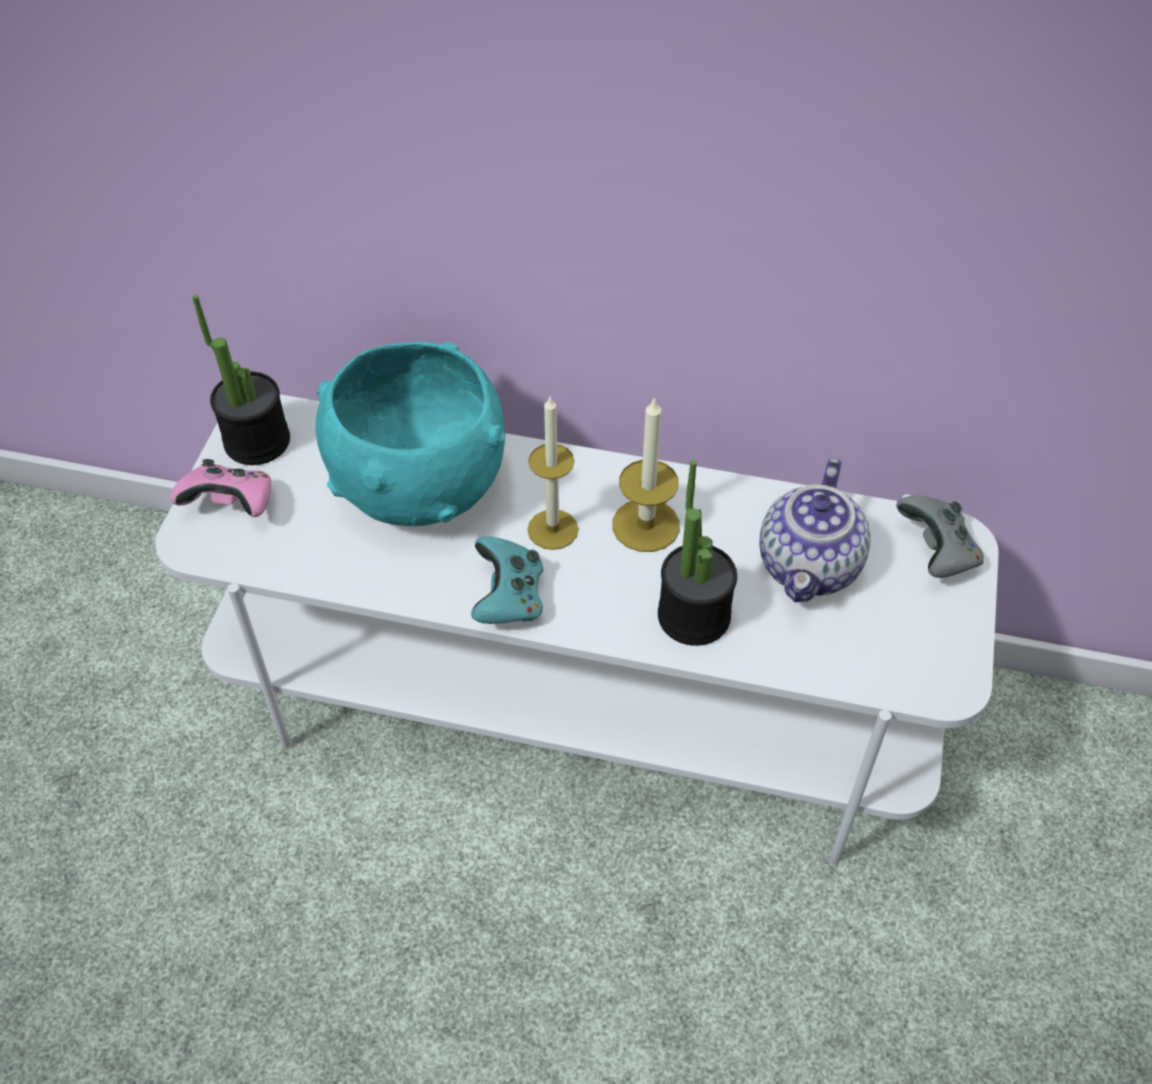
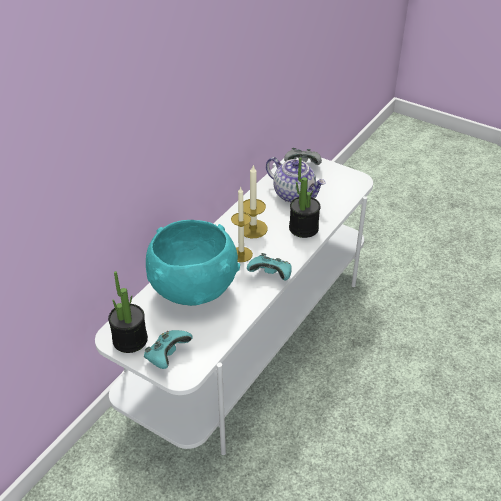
camera: 70 degrees left, 10 degrees down
pink game controller [170,459,271,517] -> turquoise game controller [144,330,193,369]

